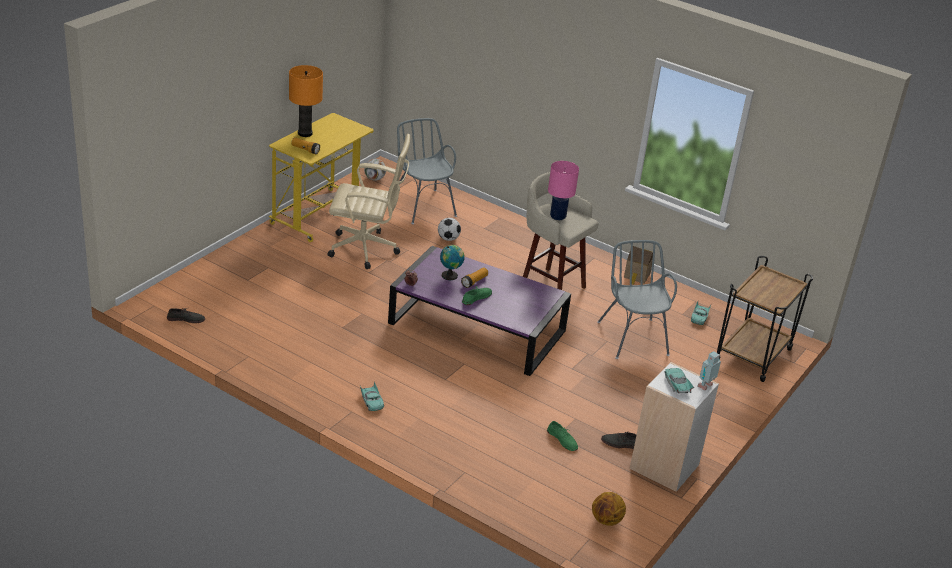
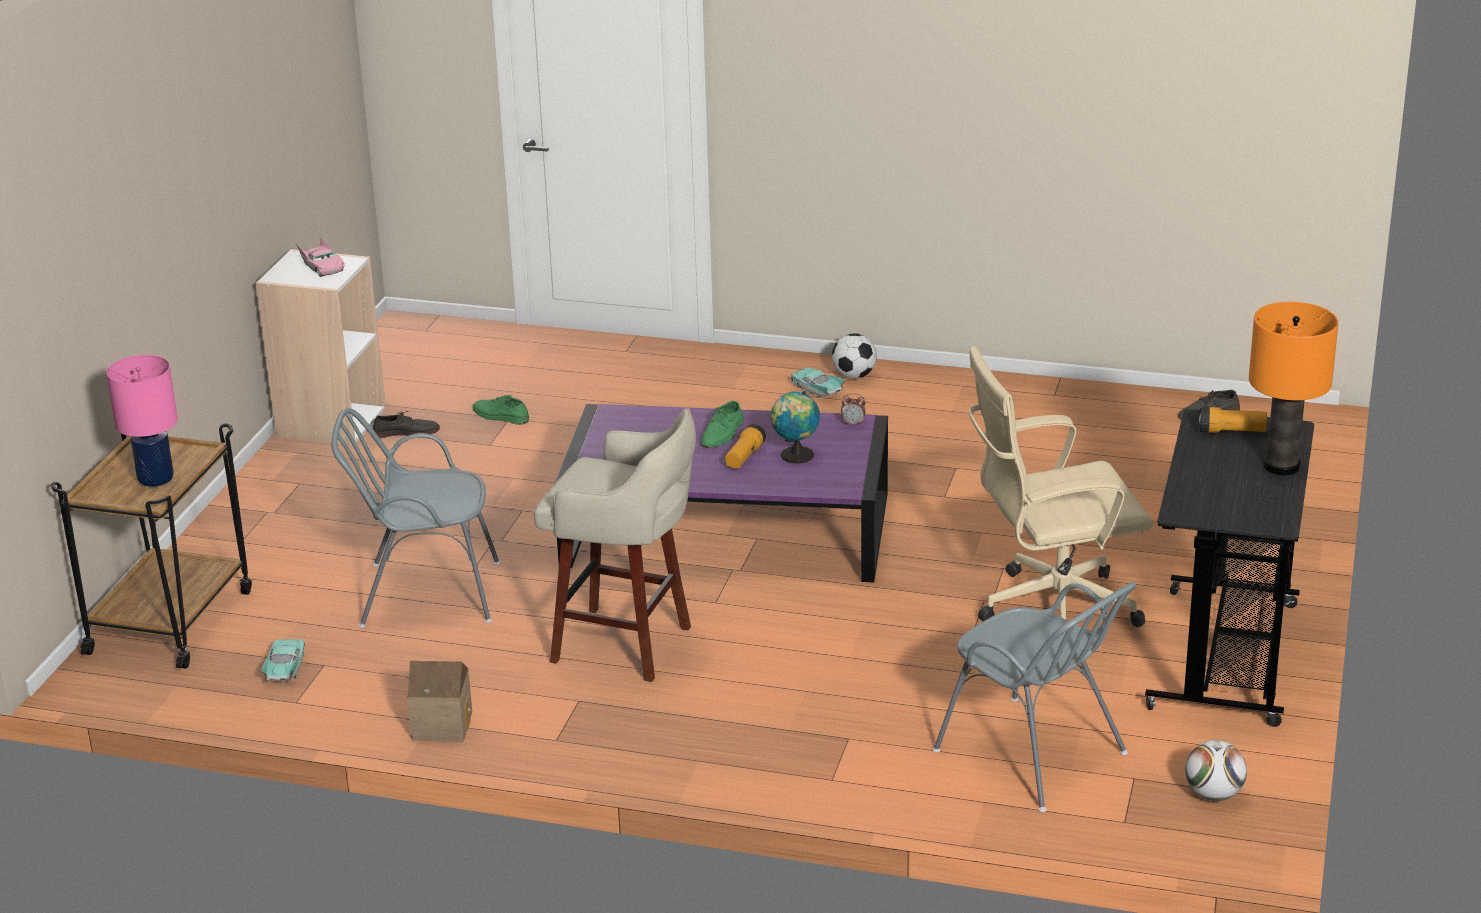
camera: 165 degrees right, 5 degrees down
yellow desk [269,113,373,242] -> black desk [1145,409,1314,727]
football [438,218,461,241] -> football moved to [832,333,877,379]
pink table lamp [548,161,579,220] -> pink table lamp moved to [106,355,178,487]
basketball [592,492,626,526] -> none
grey chair [597,240,677,359] -> grey chair turned 120 degrees clockwise [332,408,501,628]
turquoise toy car [665,368,694,394] -> pink toy car [296,237,344,277]
toy robot [698,351,721,391] -> none

